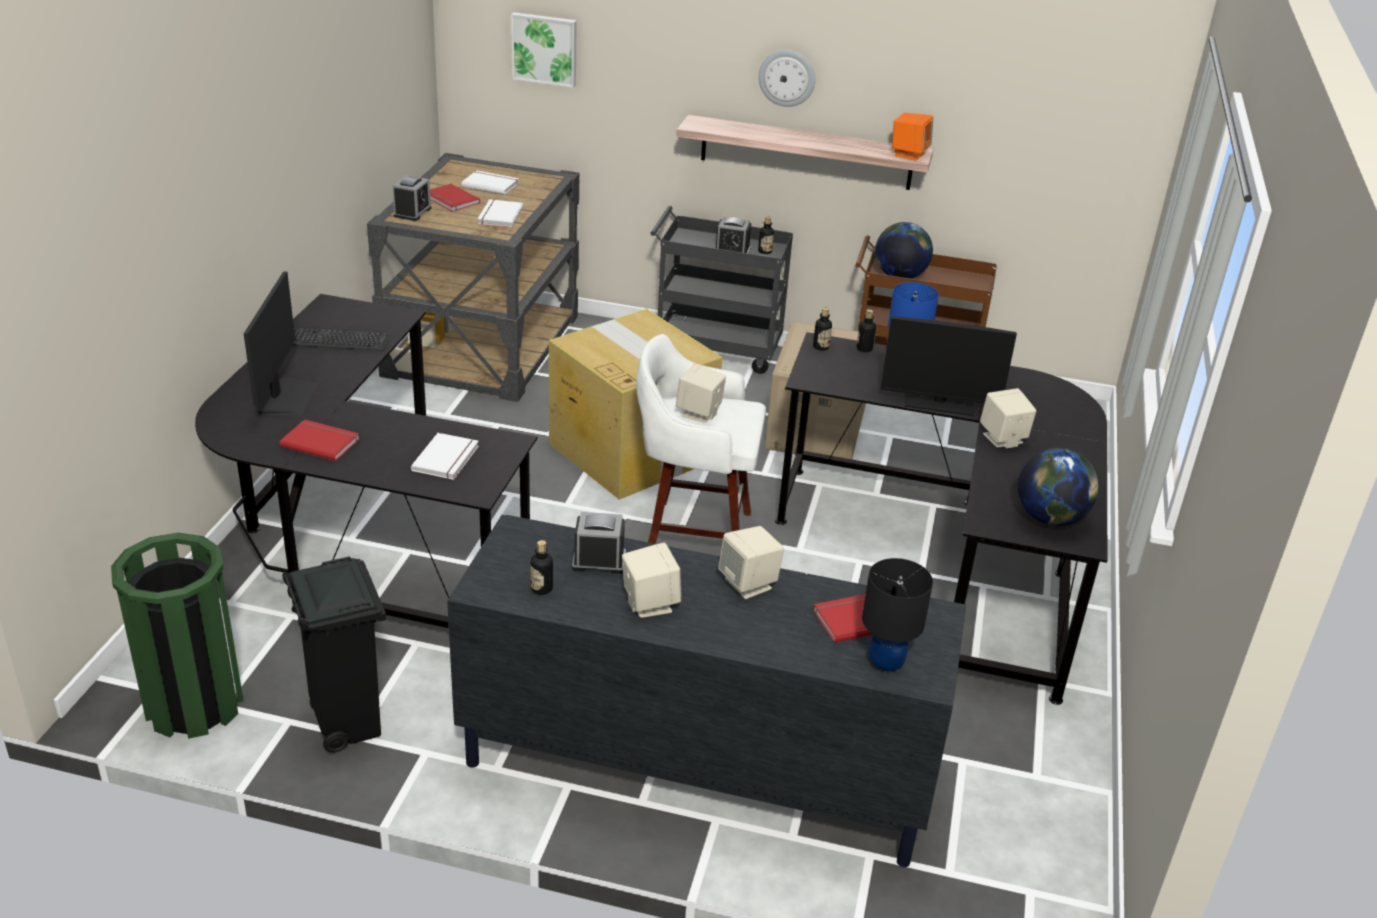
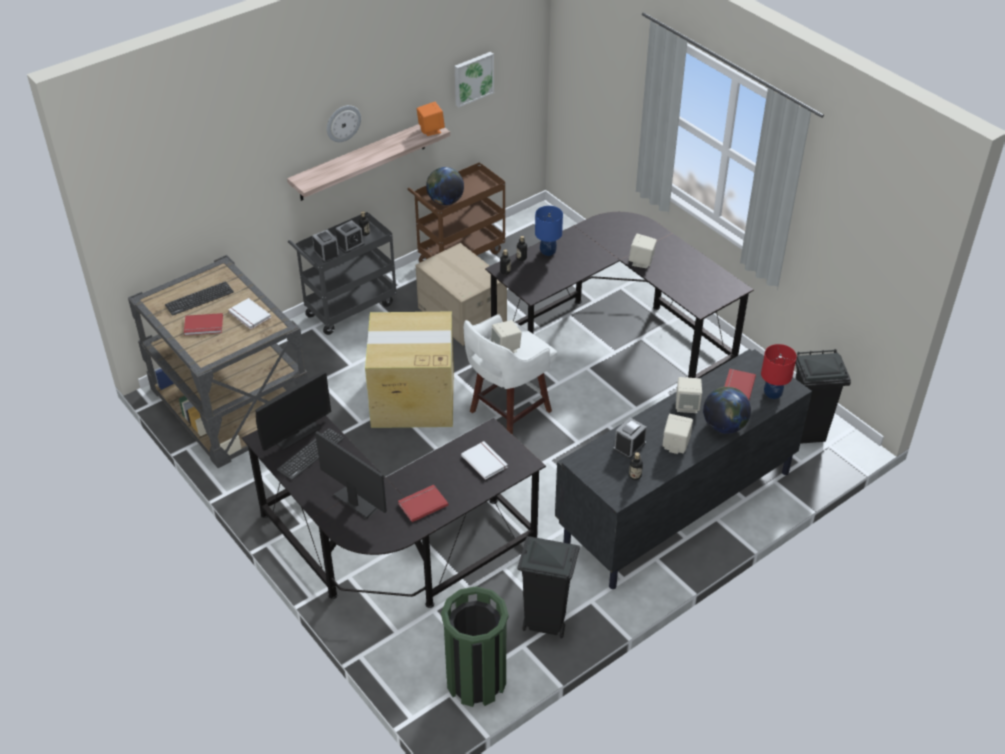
camera: 50 degrees left, 10 degrees up
alarm clock [392,175,431,221] -> alarm clock moved to [312,229,339,263]
white book [462,170,519,195] -> keyboard [165,281,234,316]
picture [511,12,577,88] -> picture moved to [455,52,494,107]
black table lamp [862,558,933,671] -> red table lamp [761,344,797,399]
monitor [880,316,1017,416] -> monitor moved to [256,371,331,451]
globe [1018,448,1099,526] -> globe moved to [703,387,751,434]
none -> black trash can [795,349,851,444]

